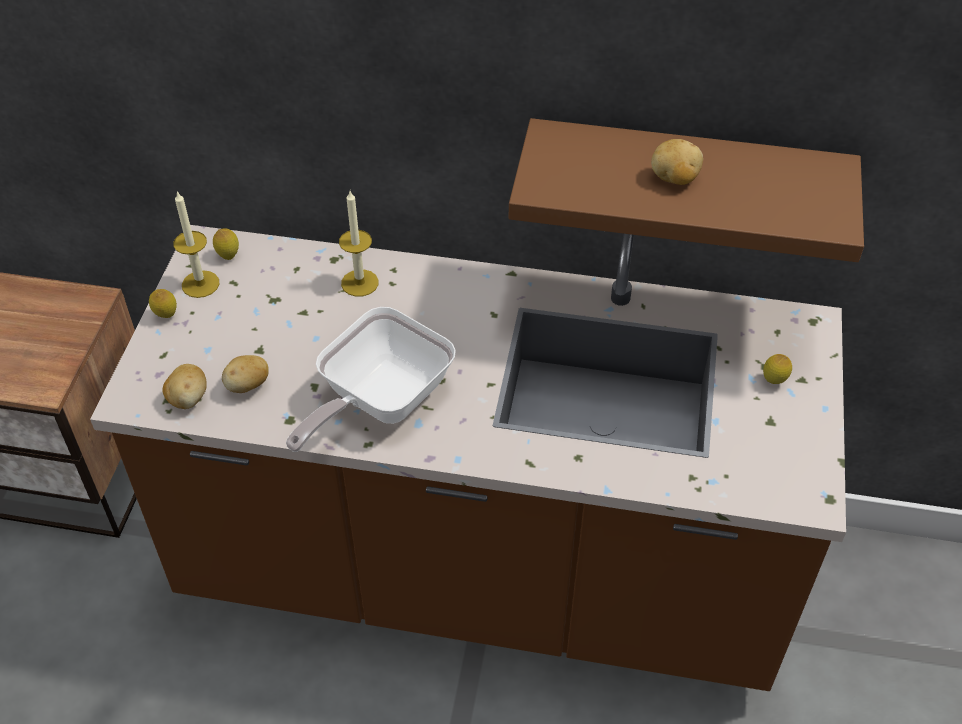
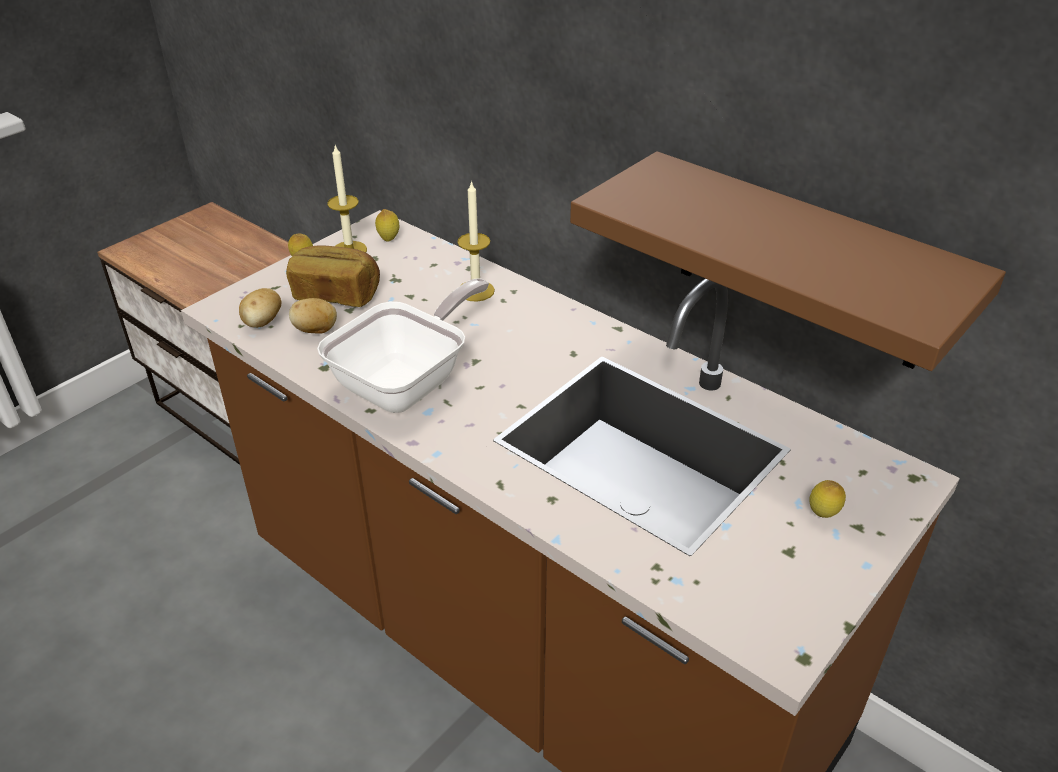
camera: 30 degrees right, 10 degrees down
frying pan [286,307,456,452] -> frying pan turned 150 degrees clockwise [317,278,489,413]
potato [651,139,703,185] -> none
none -> bread [286,245,380,307]

